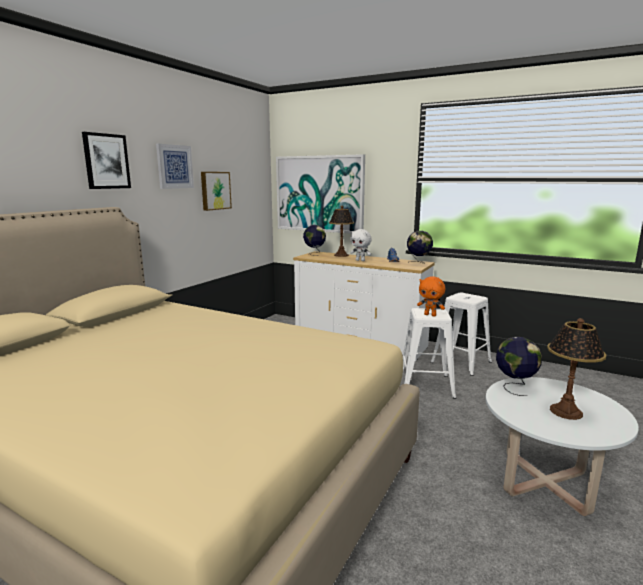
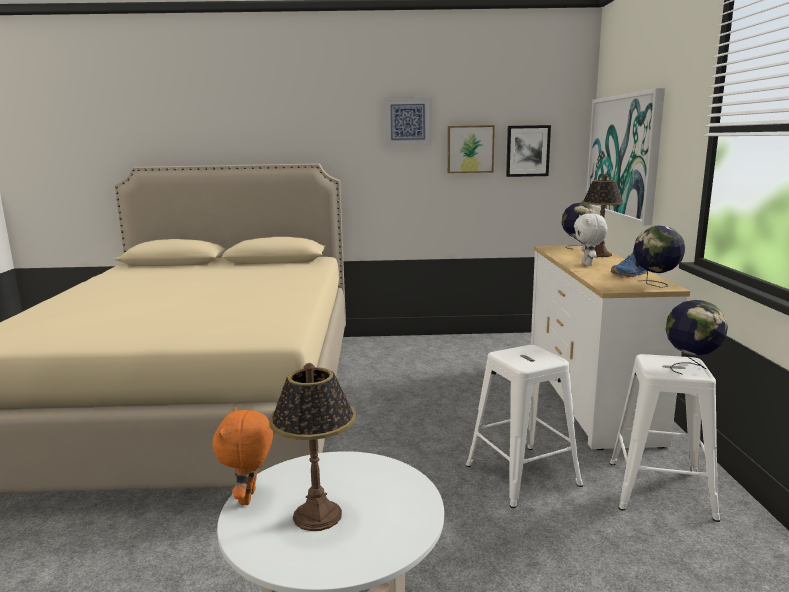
camera: 60 degrees right, 0 degrees up
picture [82,132,131,189] -> picture moved to [506,125,551,177]
orange plush toy [417,276,445,316] -> orange plush toy moved to [213,407,273,505]
globe [496,337,542,396] -> globe moved to [666,300,728,375]

